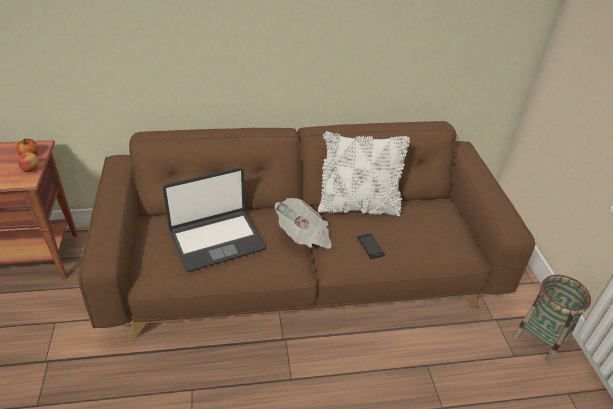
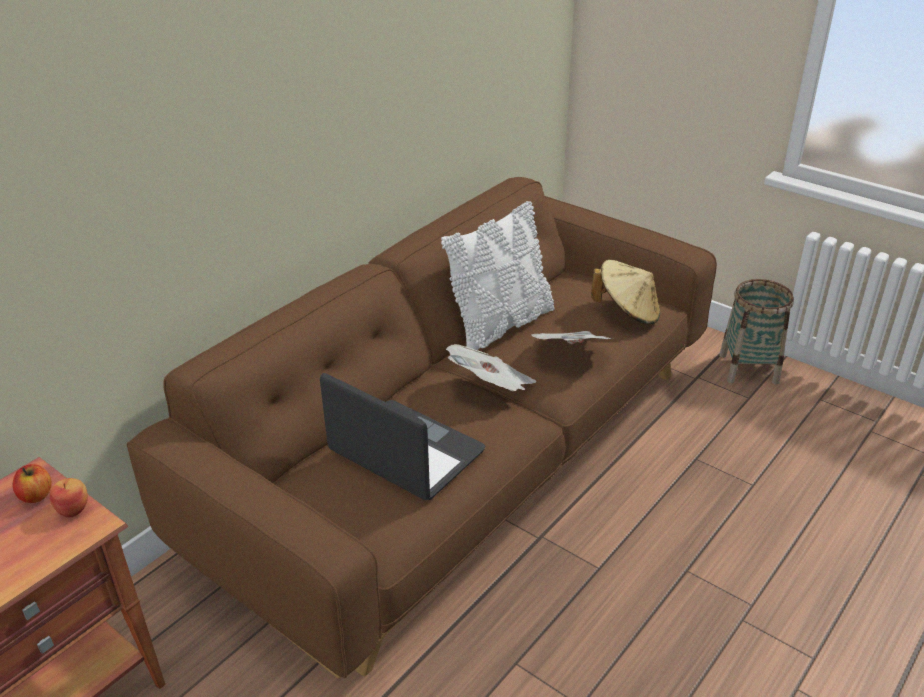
camera: 40 degrees left, 5 degrees down
laptop [163,167,265,272] -> laptop turned 75 degrees counterclockwise [320,373,485,500]
phone [357,233,385,259] -> newspaper [531,331,612,344]
none -> beige hat [591,260,660,324]

